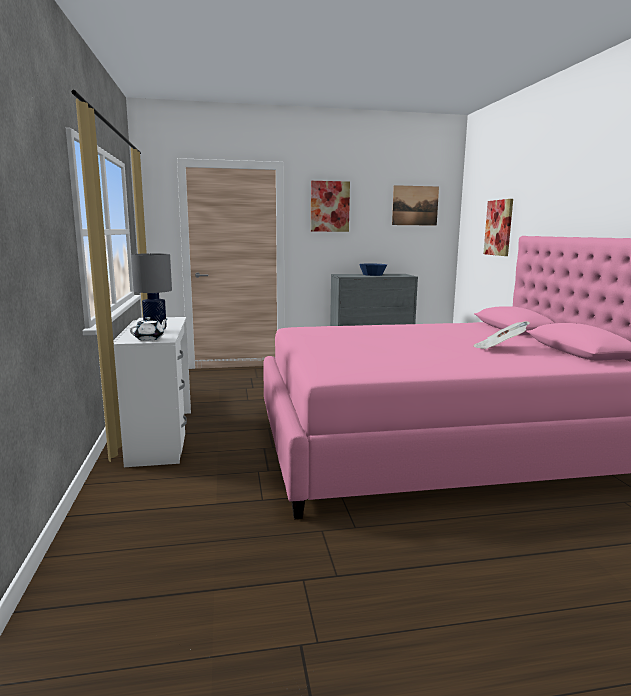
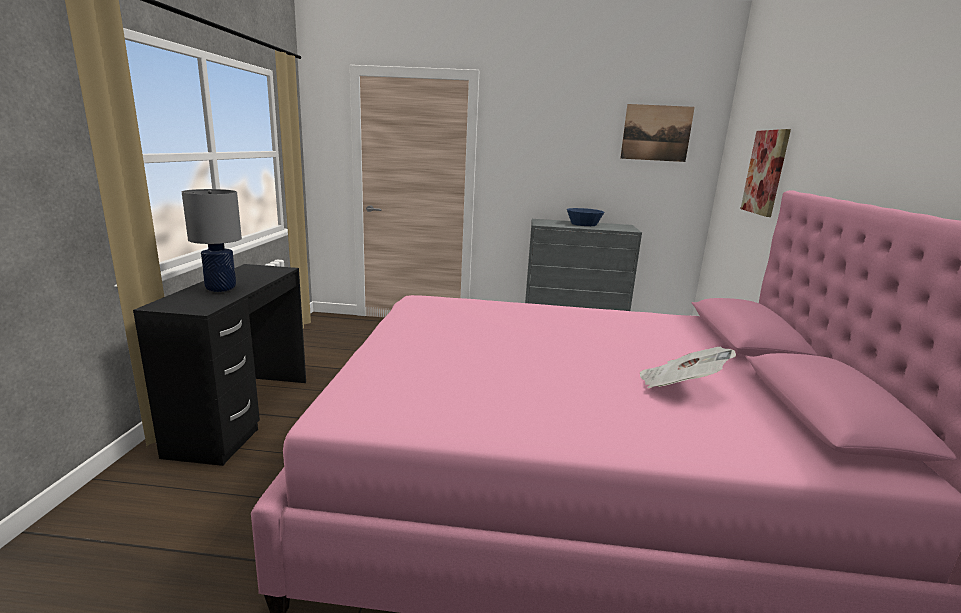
camera: 15 degrees right, 5 degrees up
white desk [114,317,191,467] -> black desk [133,264,306,466]
white teapot [130,317,167,341] -> none
picture [311,181,350,232] -> none

